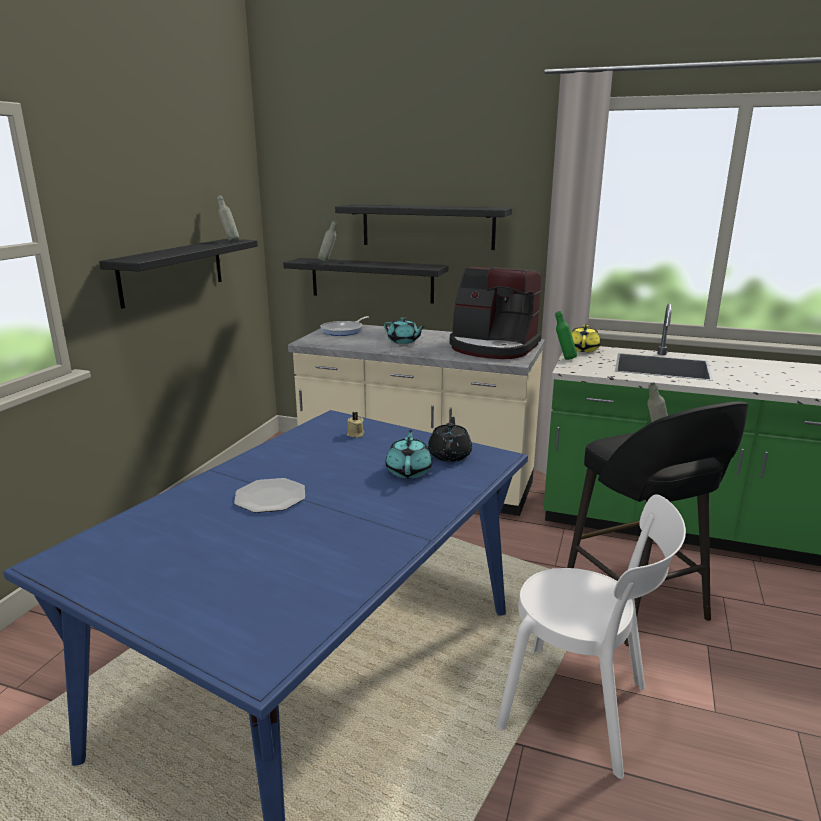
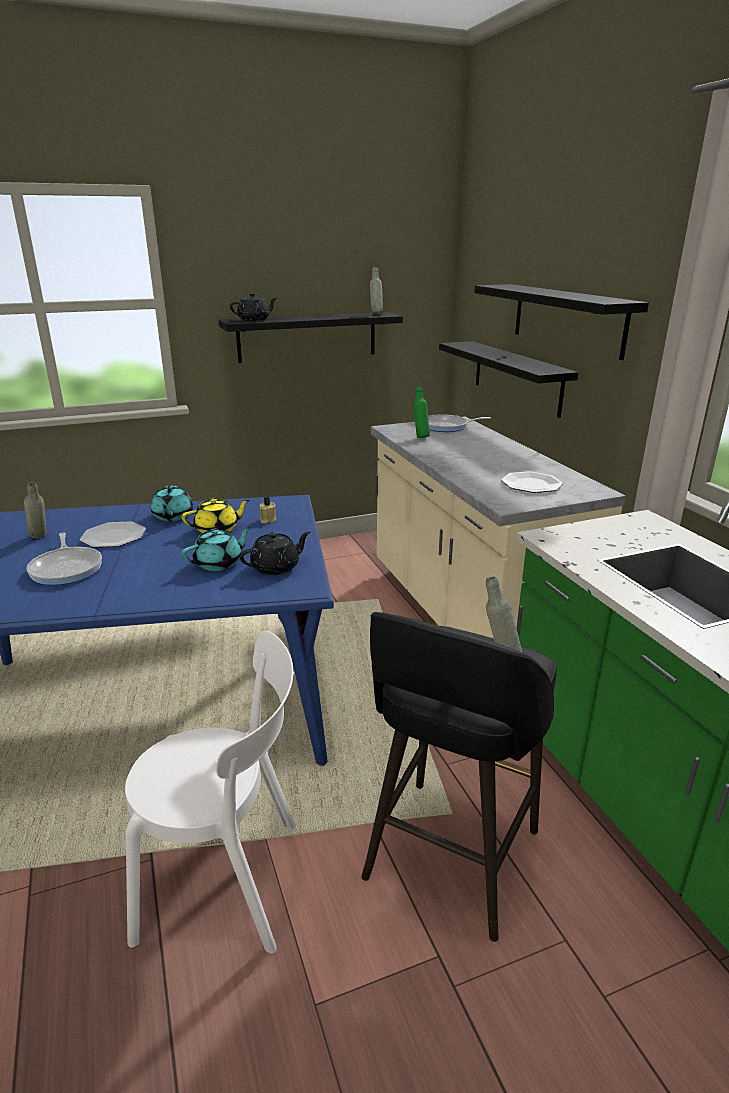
camera: 50 degrees right, 5 degrees up
grey bottle [318,220,337,262] -> grey bottle moved to [24,482,46,538]
turquoise teapot [384,317,425,344] -> turquoise teapot moved to [151,485,193,521]
coffee machine [449,267,542,359] -> plate [501,471,563,493]
white chair [496,494,686,779] -> white chair turned 75 degrees counterclockwise [125,631,295,954]
green bottle [555,311,577,360] -> green bottle moved to [413,387,430,438]
yellow teapot [571,324,601,352] -> yellow teapot moved to [182,498,250,533]
none -> frying pan [26,532,102,585]
none -> black teapot [230,293,277,321]

